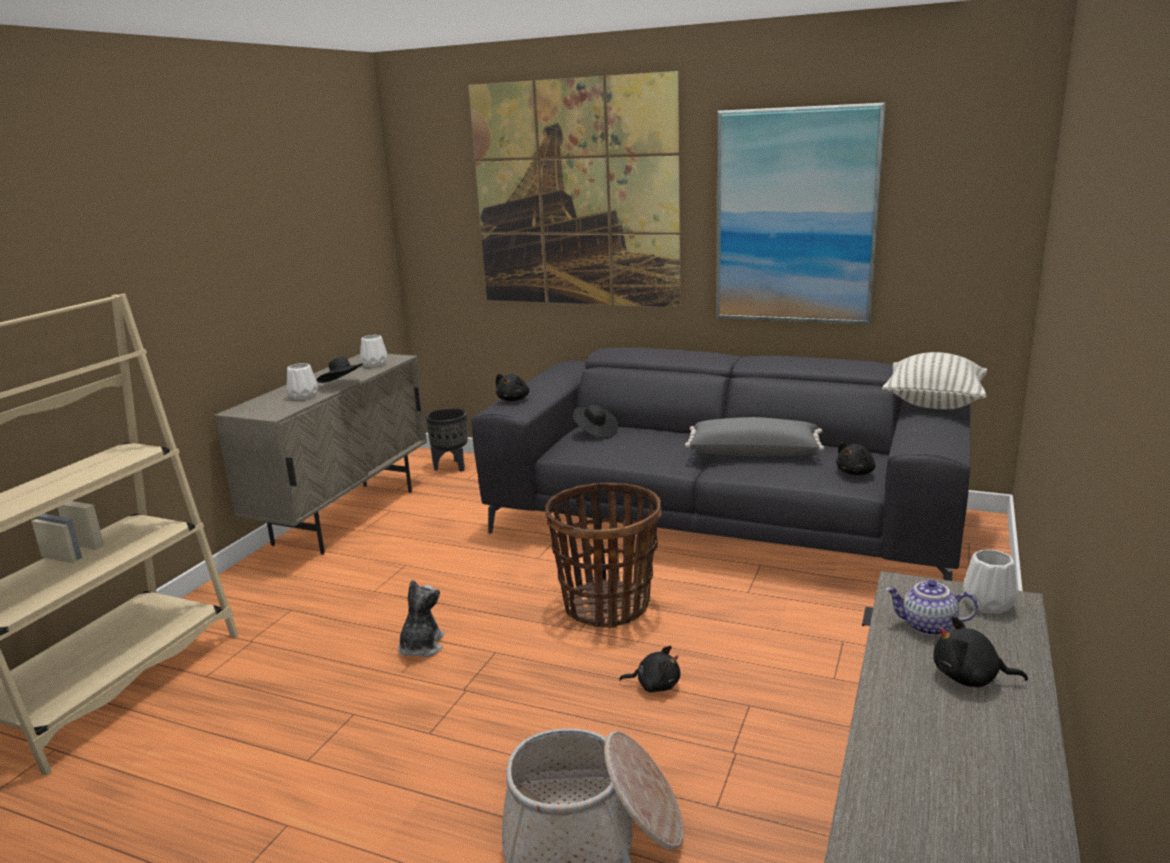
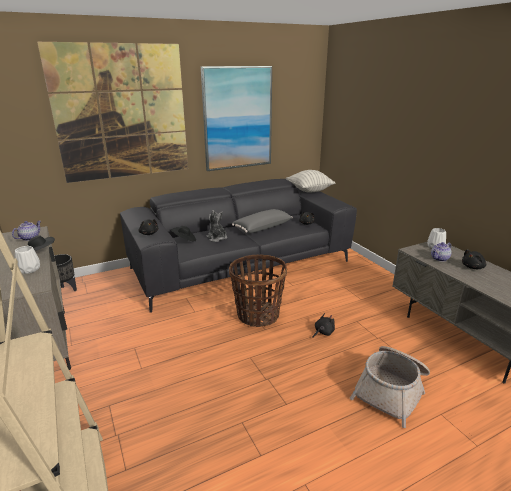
camera: 50 degrees left, 5 degrees up
white vase [360,335,387,367] -> teapot [12,221,41,241]
plush toy [398,580,445,657] -> plush toy moved to [206,210,227,242]

